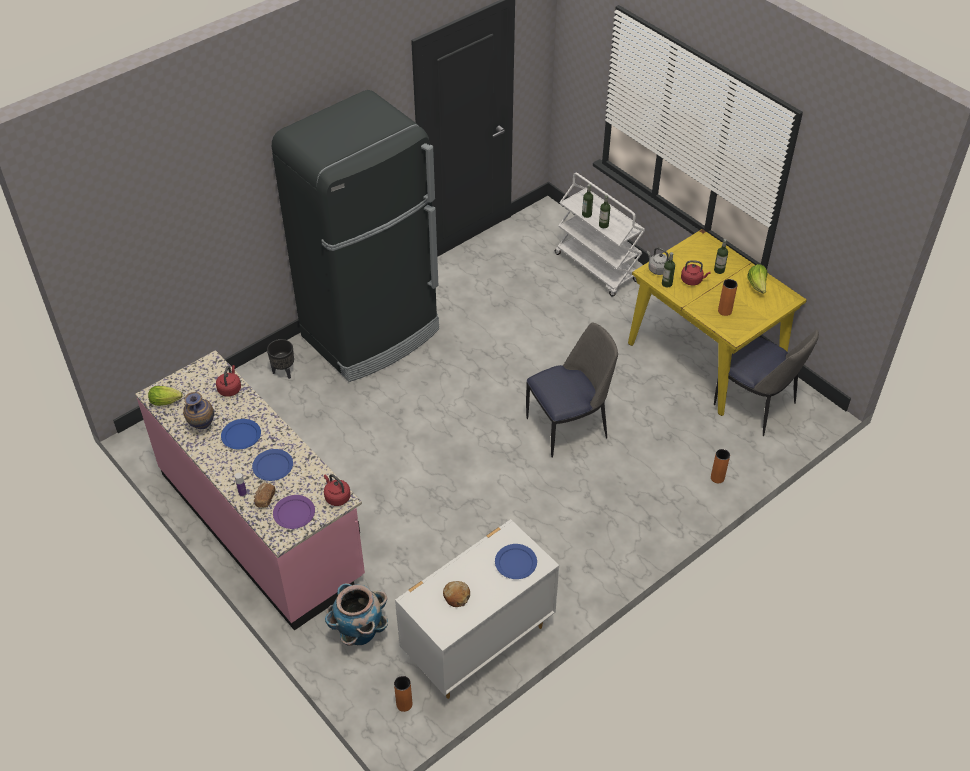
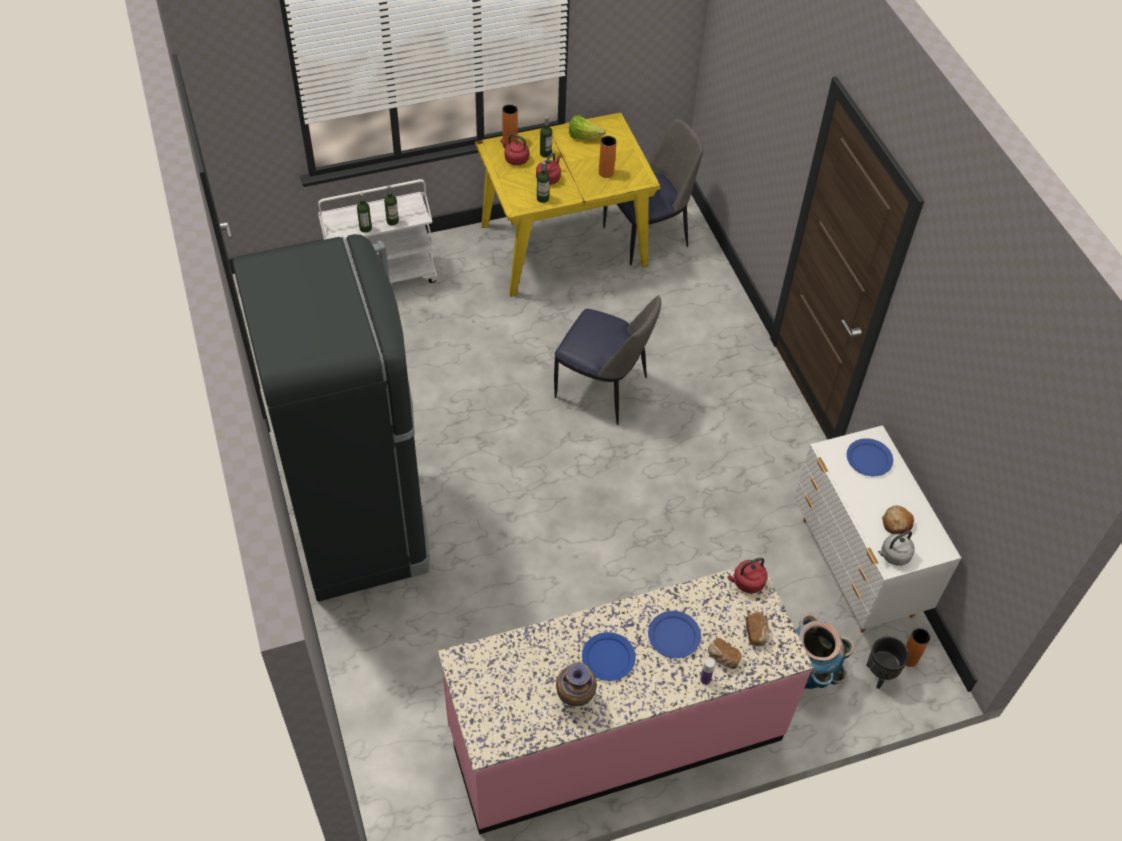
camera: 70 degrees left, 5 degrees up
lettuce [148,386,183,406] -> none
red kettle [216,365,241,397] -> red kettle moved to [500,134,529,165]
black planter [267,339,294,379] -> black planter moved to [866,636,909,689]
purple plate [273,495,315,529] -> bread [746,612,769,646]
chair [526,323,618,458] -> chair turned 120 degrees clockwise [554,295,661,425]
grey kettle [647,248,669,275] -> grey kettle moved to [878,531,915,566]
orange vase [711,449,730,483] -> orange vase moved to [502,104,518,146]

